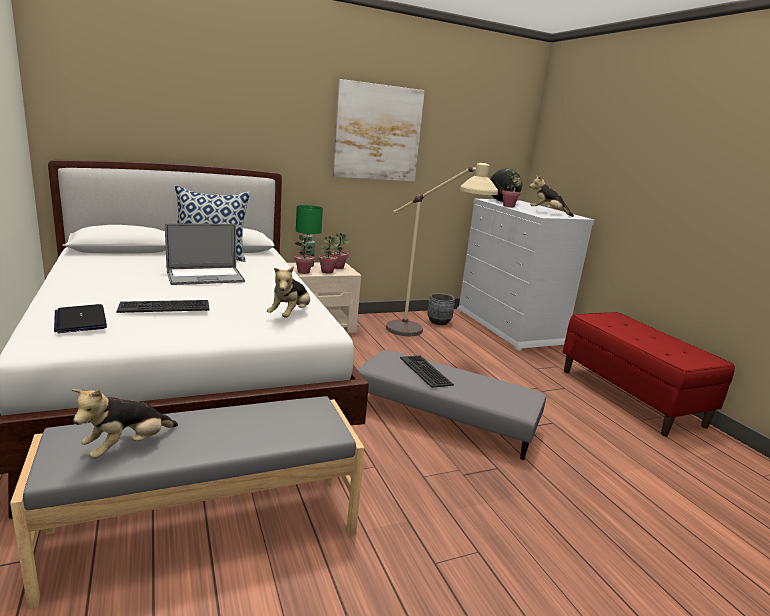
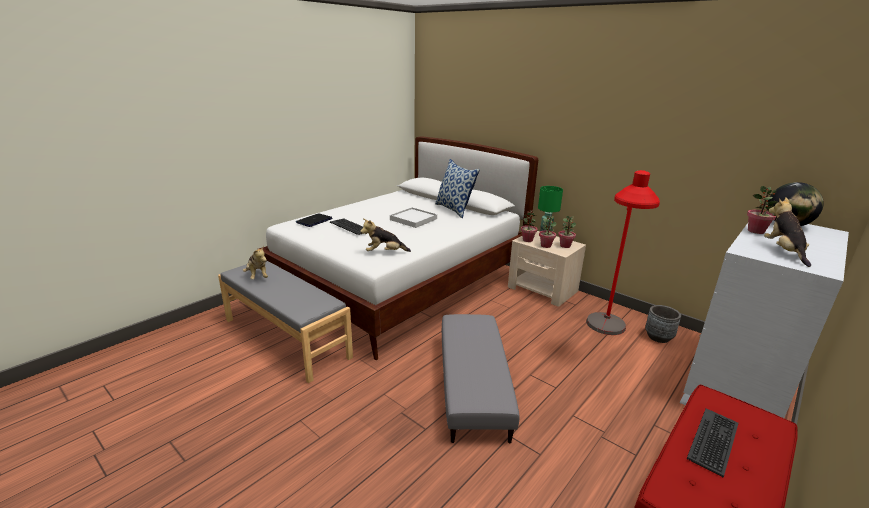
camera: 65 degrees right, 5 degrees up
plush toy [72,389,178,459] -> plush toy turned 135 degrees counterclockwise [243,245,268,280]
laptop [165,223,245,285] -> white tray [390,207,437,228]
picture [333,79,425,182] -> none
beige floor lamp [386,163,498,336] -> red floor lamp [586,170,660,335]
keyboard [400,355,454,388] -> keyboard moved to [687,408,738,478]

